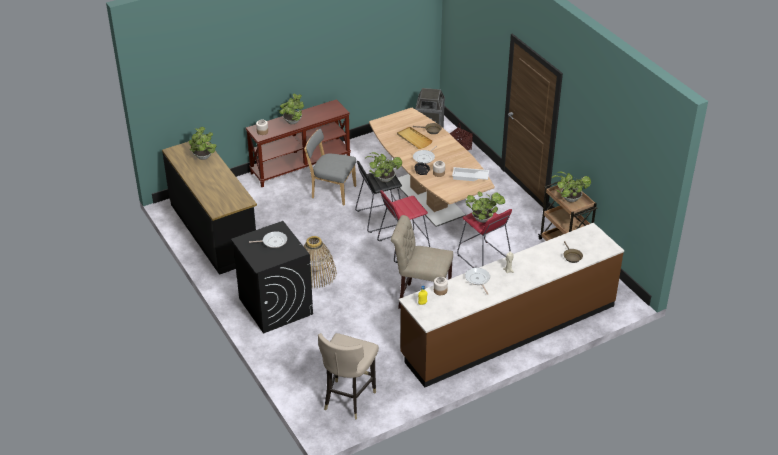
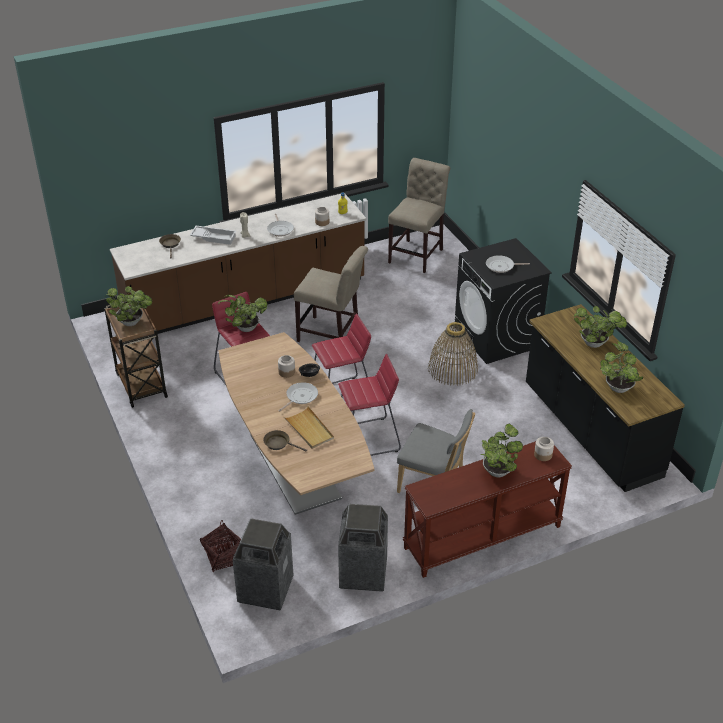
camera: 175 degrees left, 0 degrees up
beige stool [318,333,379,419] -> beige chair [388,158,450,273]
black stool [355,161,402,233] -> red stool [338,354,401,456]
potted plant [366,152,402,182] -> potted plant moved to [574,306,627,348]
white tray [452,167,489,181] -> white tray moved to [190,226,236,245]
none -> trash can [338,504,388,592]

